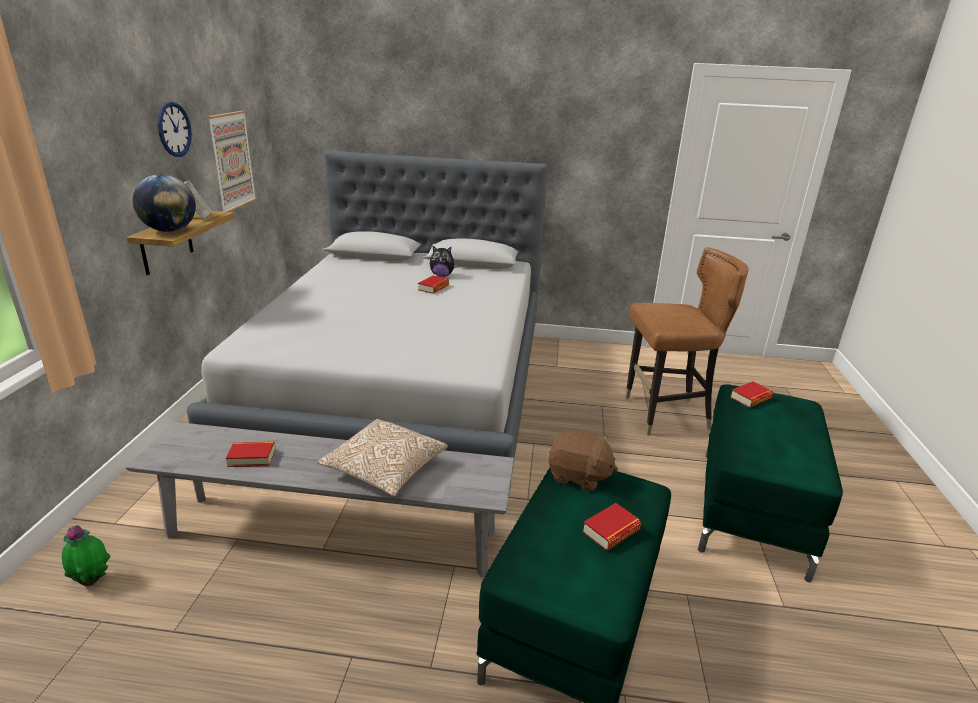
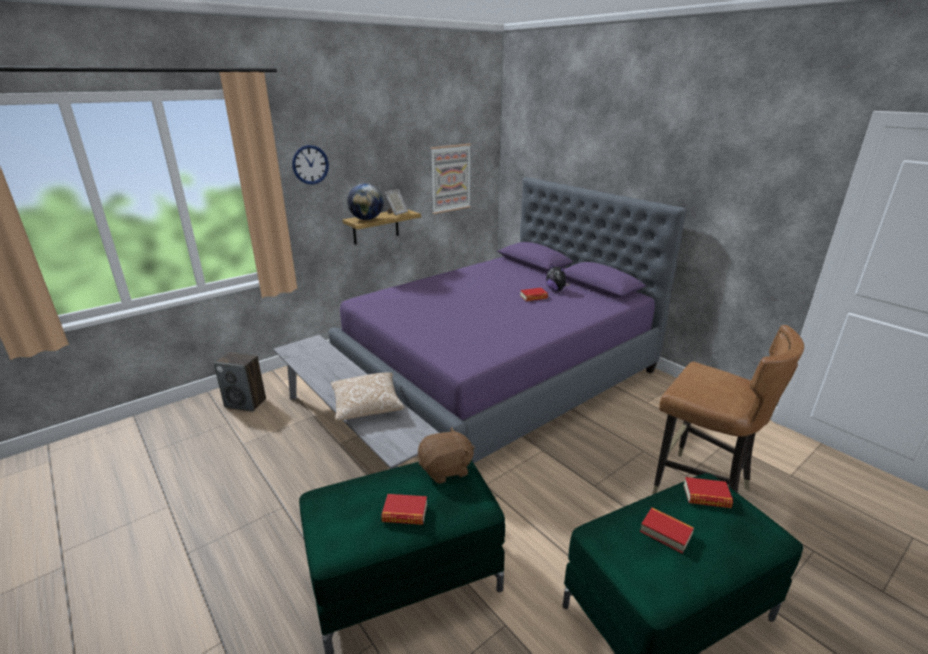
camera: 45 degrees right, 0 degrees up
potted plant [62,525,110,586] -> speaker [214,352,266,412]
wall clock [158,102,192,157] -> wall clock moved to [292,145,329,184]
grey bed [187,151,548,492] -> purple bed [329,177,687,463]
book [226,442,275,467] -> book moved to [640,507,694,554]
brown plush toy [548,430,618,492] -> brown plush toy turned 90 degrees counterclockwise [418,427,475,484]

